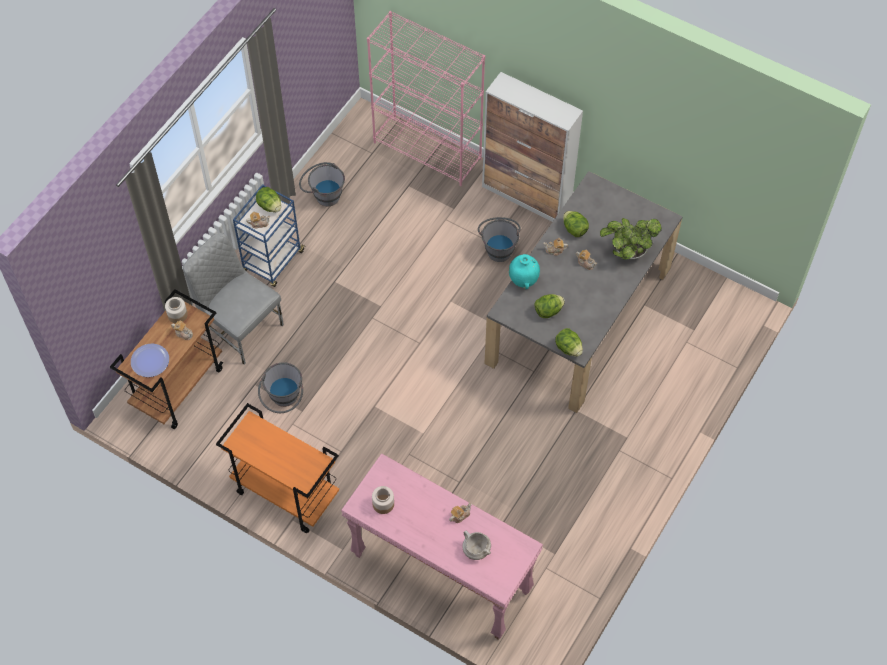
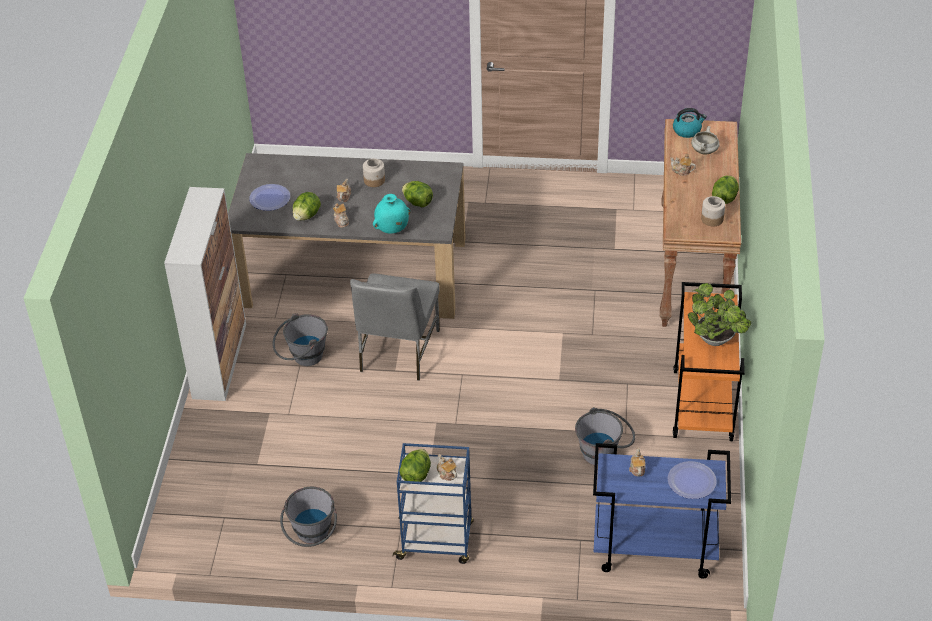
camera: 115 degrees left, 15 degrees down
brown cart [110,289,223,429] -> blue cart [593,443,731,579]
jar [165,297,188,323] -> jar moved to [363,158,385,187]
grey chair [183,233,284,364] -> grey chair moved to [350,273,440,381]
pink console table [341,453,543,640] -> brown console table [660,119,741,327]
pink bookcase [367,11,485,186] -> none
lettuce [555,328,583,357] -> lettuce moved to [712,176,739,204]
potted plant [600,218,662,260] -> potted plant moved to [688,283,752,346]
none -> plate [249,184,290,211]
none -> kettle [673,108,707,138]

